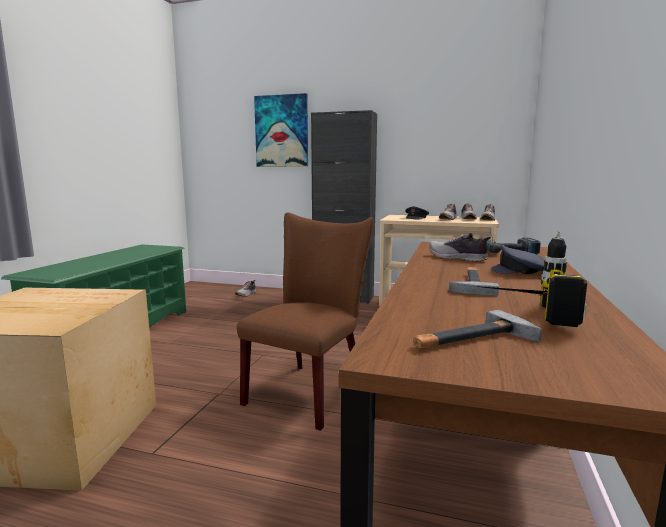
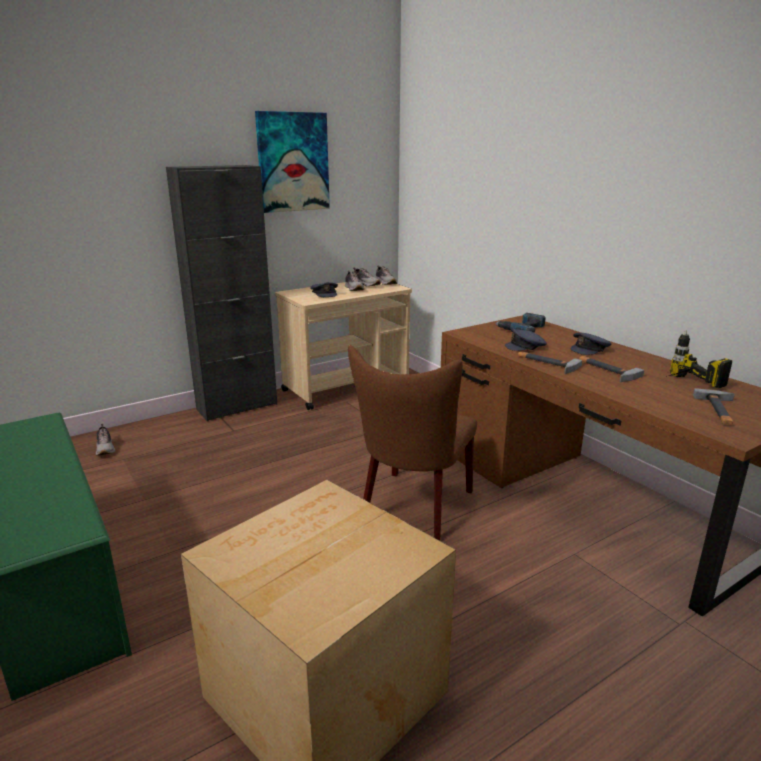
camera: 50 degrees left, 10 degrees up
brown chair [237,212,374,431] -> brown chair turned 135 degrees counterclockwise [348,345,477,541]
picture [254,93,308,167] -> picture moved to [255,111,330,213]
shoe [429,233,491,262] -> grey cap [505,328,547,351]
none -> hammer [518,351,582,374]

